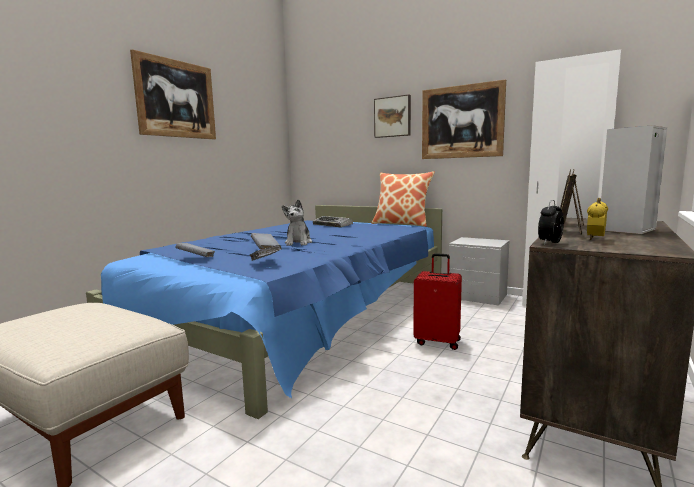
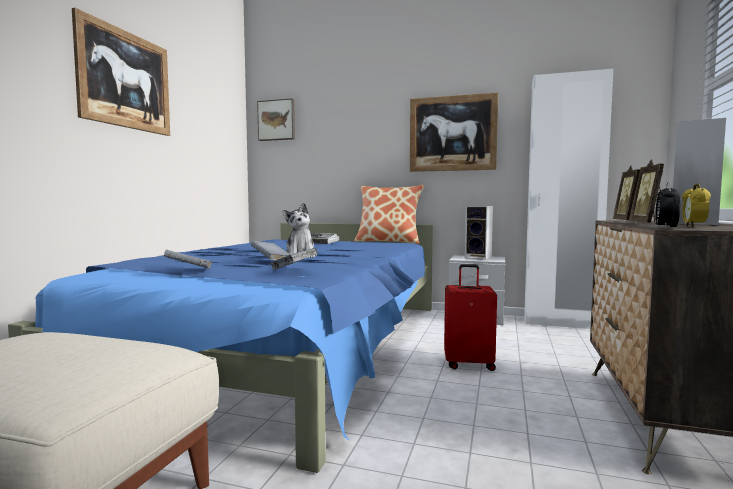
camera: 15 degrees left, 5 degrees down
picture [374,94,411,138] -> picture moved to [257,98,295,141]
none -> speaker [465,206,493,260]

